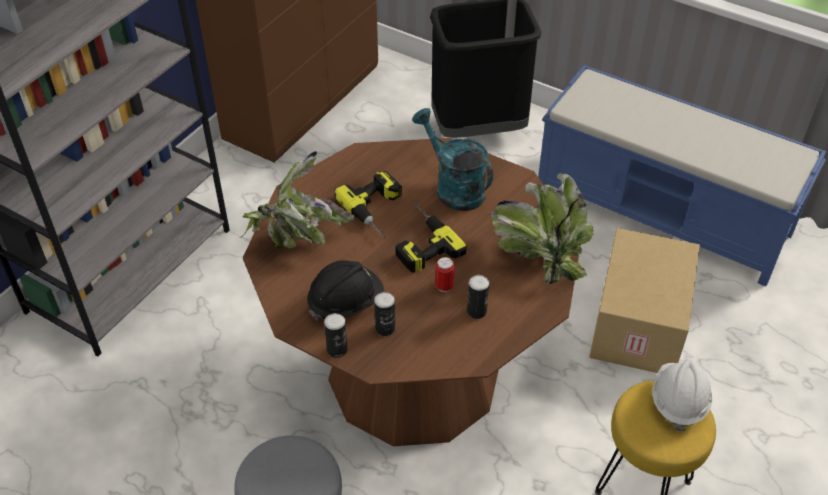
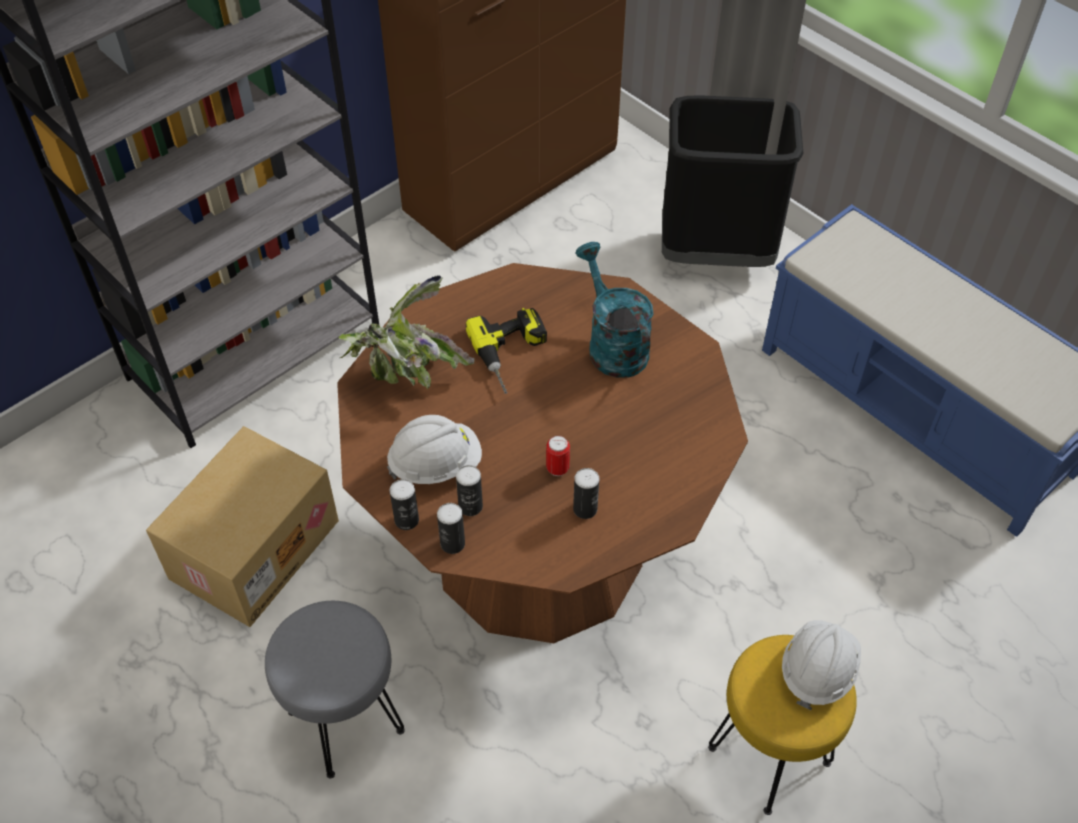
camera: 15 degrees right, 5 degrees up
black hard hat [307,260,384,321] -> white hard hat [387,415,482,484]
power drill [395,202,466,273] -> none
potted plant [491,174,594,284] -> none
cardboard box [589,228,700,373] -> cardboard box moved to [146,426,339,627]
none -> can [437,503,465,554]

